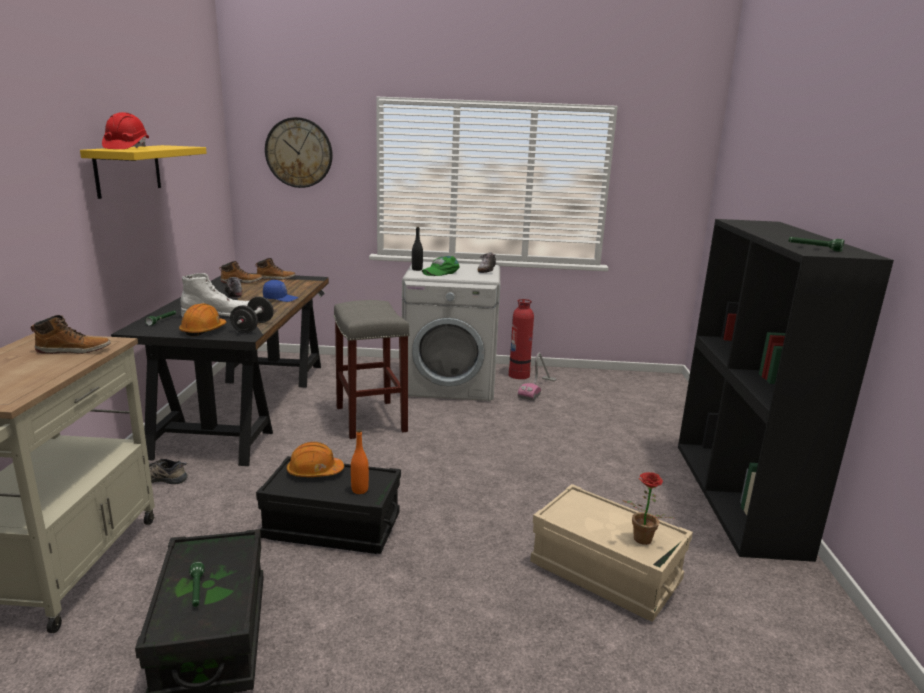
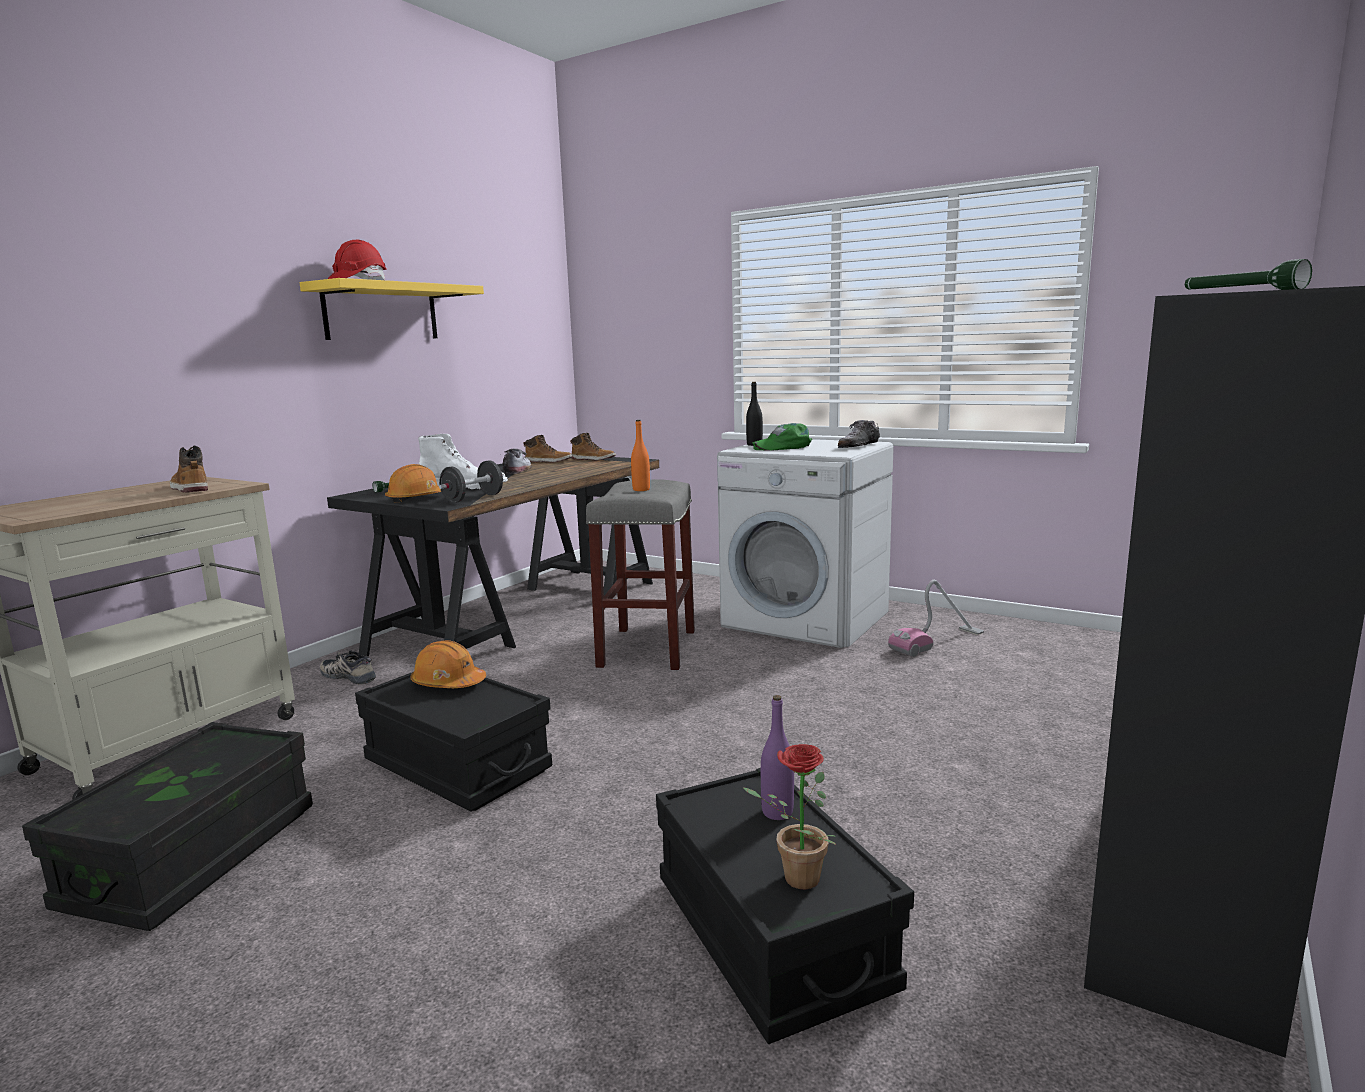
camera: 30 degrees right, 5 degrees down
boot [31,315,111,354] -> boot turned 150 degrees counterclockwise [170,446,208,493]
green flashlight [189,562,205,607] -> none
blue cap [263,280,298,302] -> none
wall clock [265,117,333,188] -> none
orange bottle [351,430,369,494] -> orange bottle moved to [631,420,650,491]
fire extinguisher [509,299,534,379] -> none
beige storage box [530,484,693,622] -> black storage box [656,768,914,1044]
none -> purple bottle [761,695,794,820]

